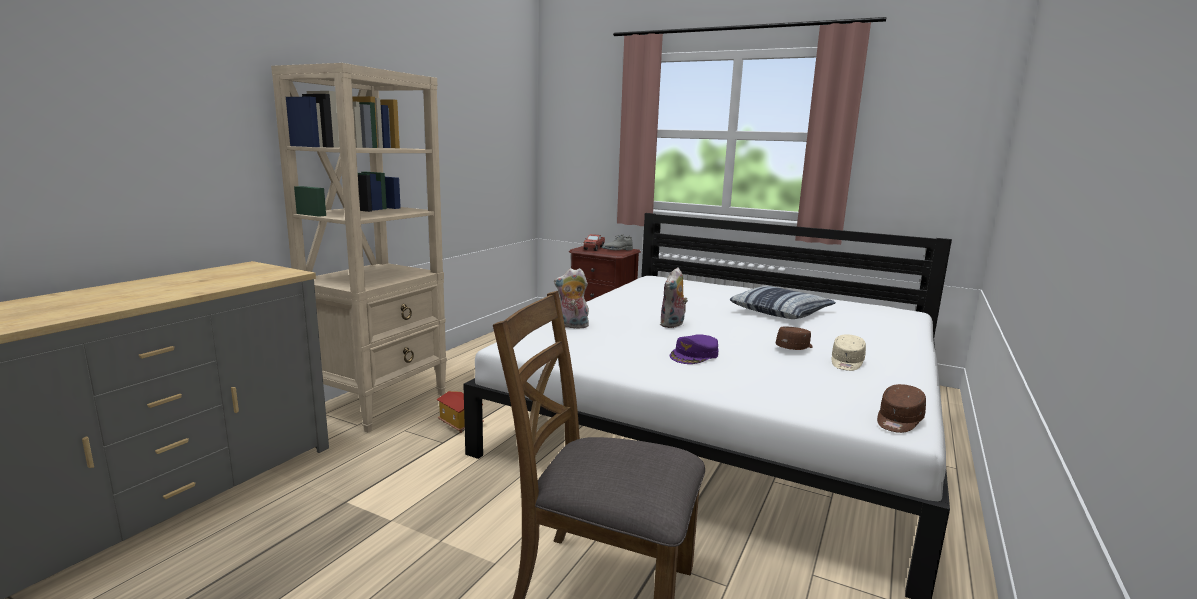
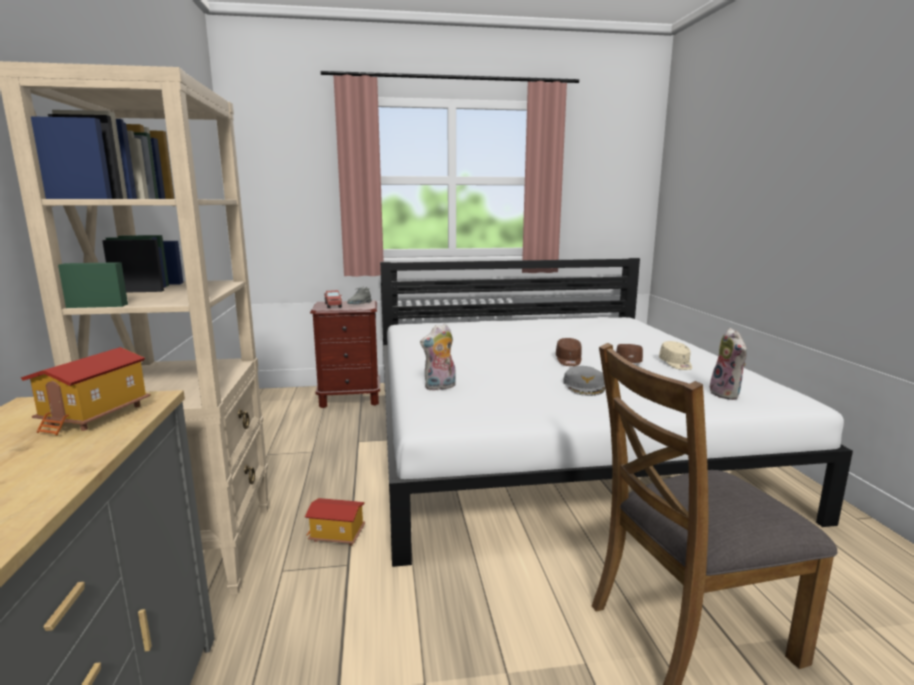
camera: 35 degrees left, 0 degrees up
plush toy [660,267,688,328] -> plush toy moved to [710,328,747,400]
purple cap [670,334,719,364] -> grey cap [563,366,605,396]
pillow [730,286,836,319] -> none
brown cap [877,384,926,433] -> brown cap moved to [556,338,582,366]
none -> toy house [21,347,151,436]

